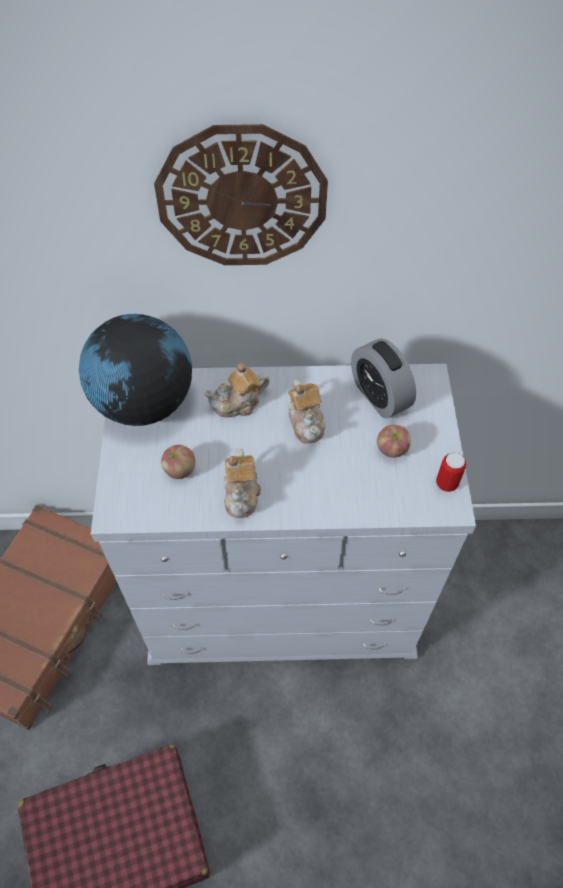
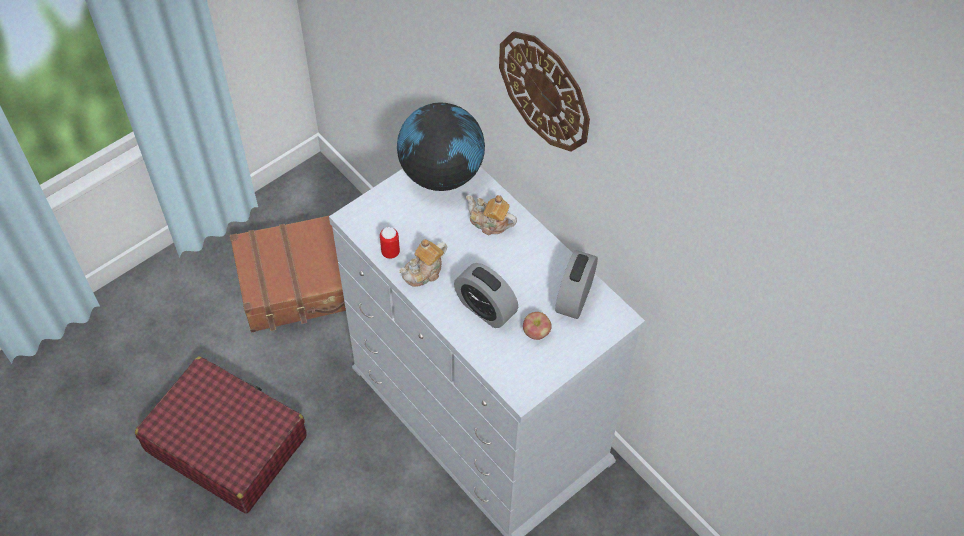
camera: 50 degrees right, 0 degrees up
apple [161,445,196,479] -> none
teapot [288,380,326,444] -> none
can [436,453,466,492] -> can moved to [380,227,400,259]
none -> alarm clock [454,263,518,328]

